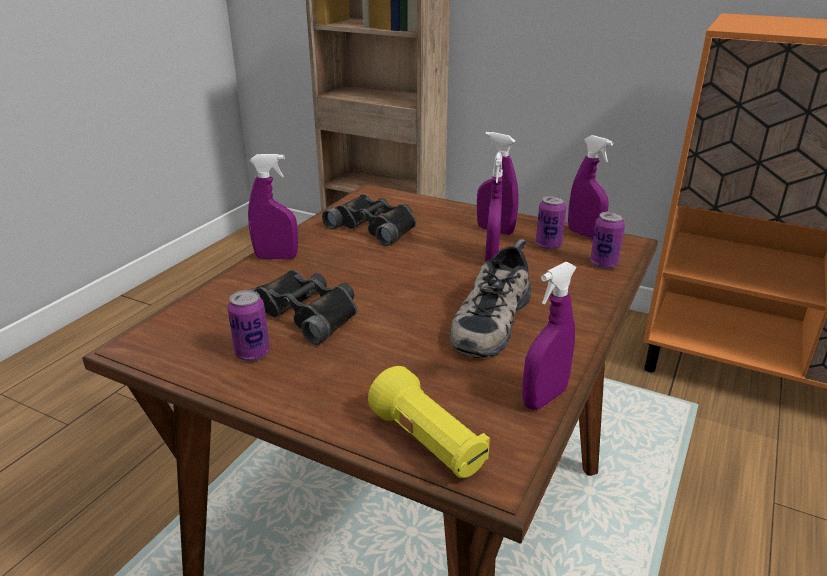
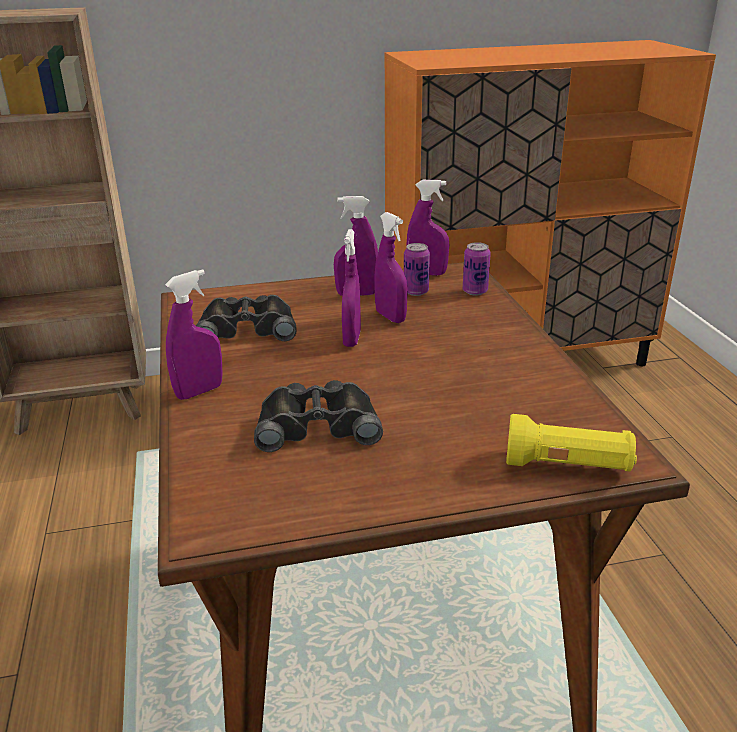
camera: 40 degrees left, 0 degrees up
can [227,290,270,361] -> none
shoe [450,239,531,358] -> none
purple spray bottle [522,262,577,410] -> purple spray bottle moved to [342,229,361,347]

